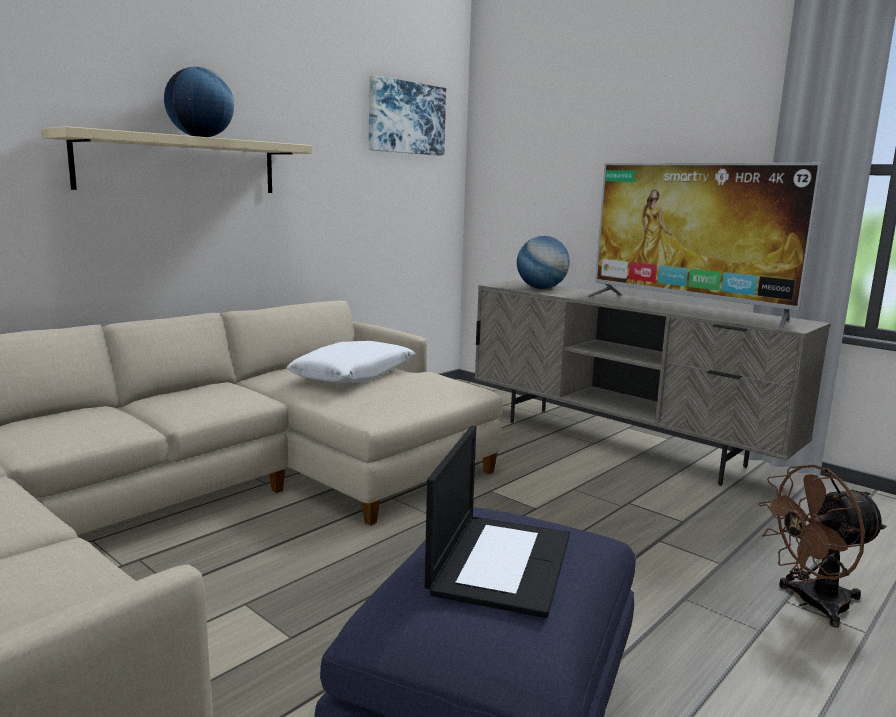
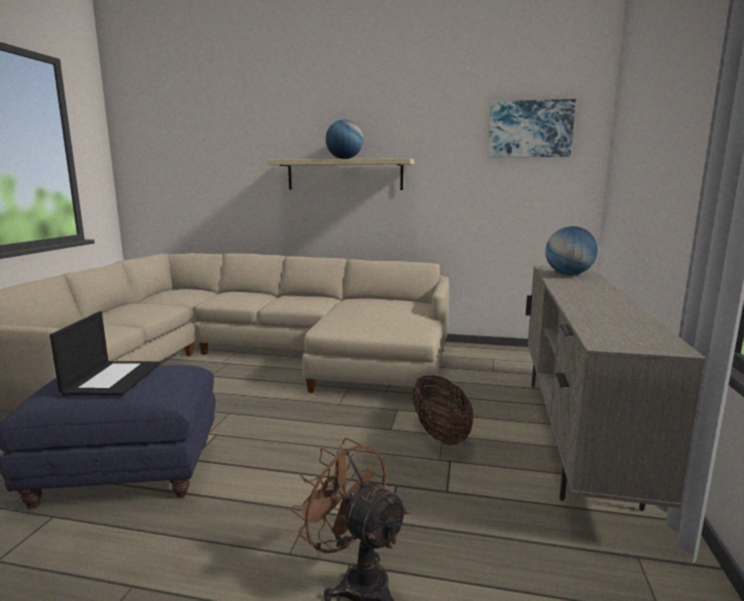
camera: 60 degrees right, 0 degrees up
white pillow [287,341,415,383] -> none
laptop [425,426,570,618] -> laptop turned 75 degrees counterclockwise [50,311,160,396]
television [585,163,822,328] -> none
none -> basket [413,375,473,445]

